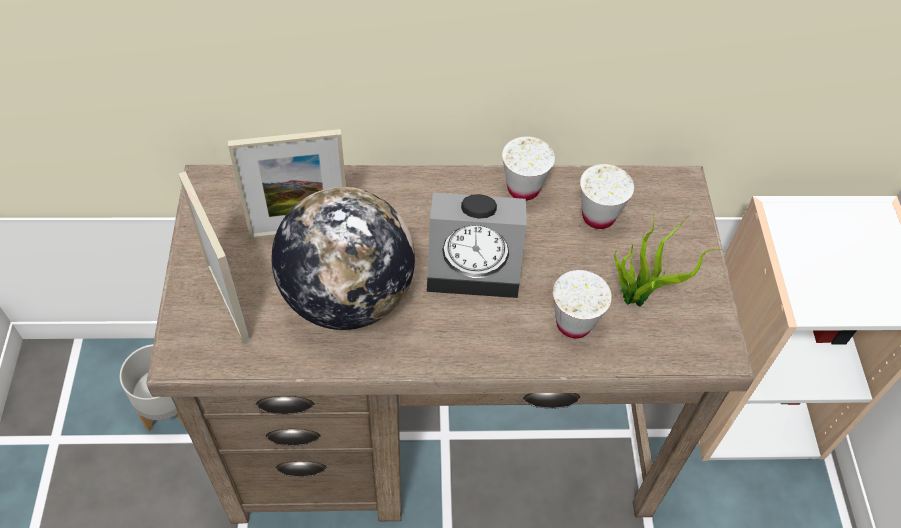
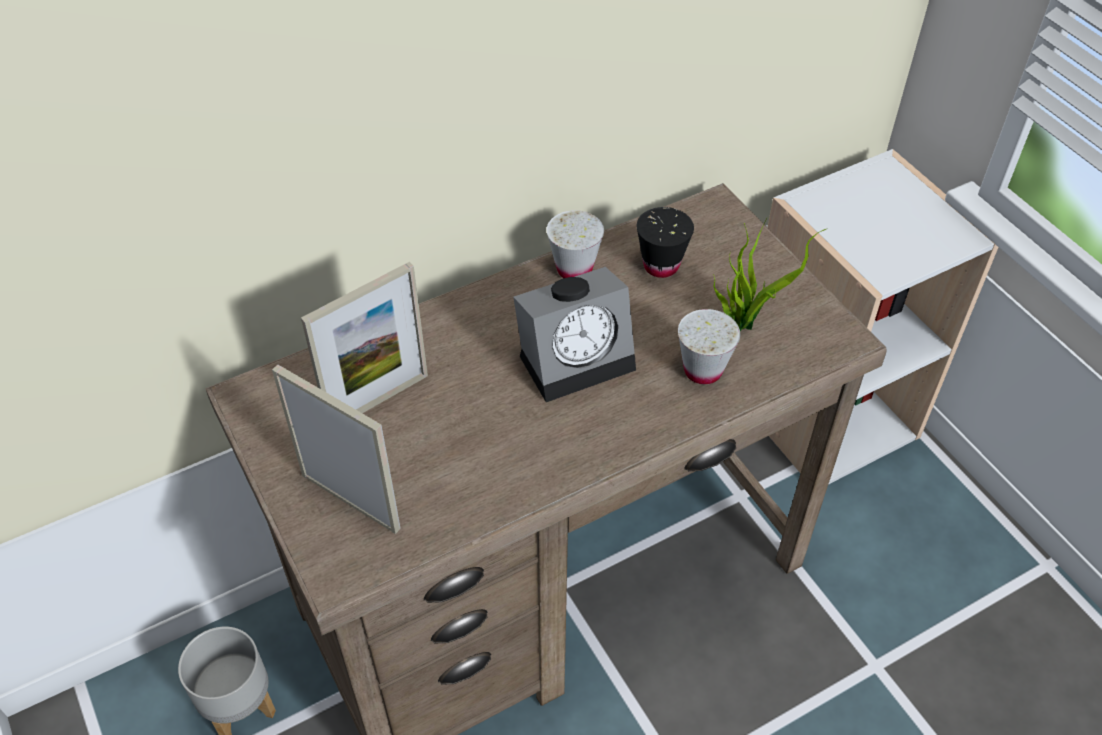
camera: 25 degrees left, 5 degrees down
globe [271,187,415,330] -> none
white cup [580,164,634,229] -> black cup [637,207,694,278]

